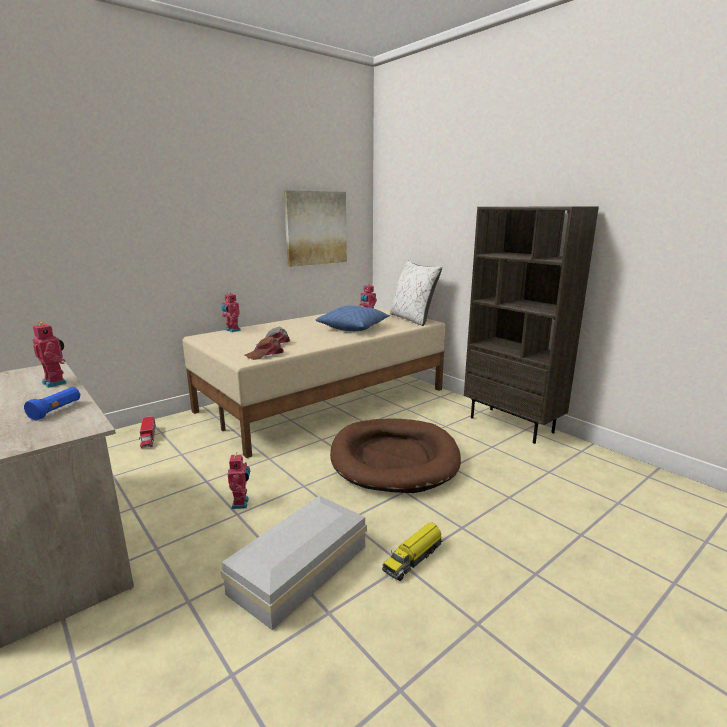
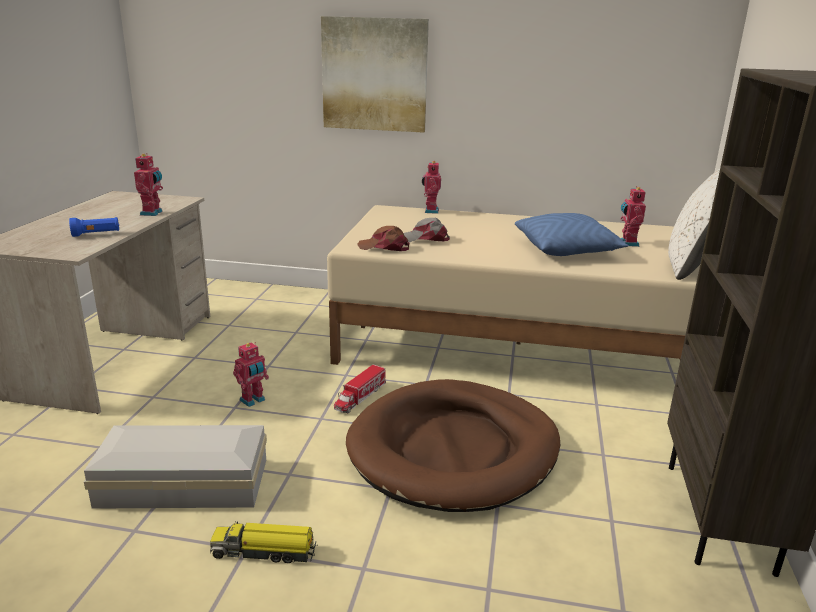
camera: 50 degrees right, 5 degrees up
toy truck [139,416,156,449] -> toy truck moved to [334,364,386,413]
picture [284,190,347,267] -> picture moved to [321,16,429,133]

